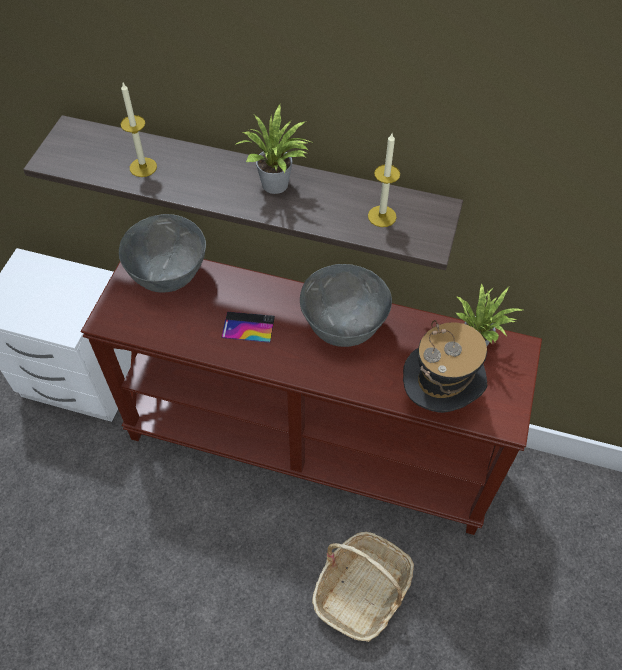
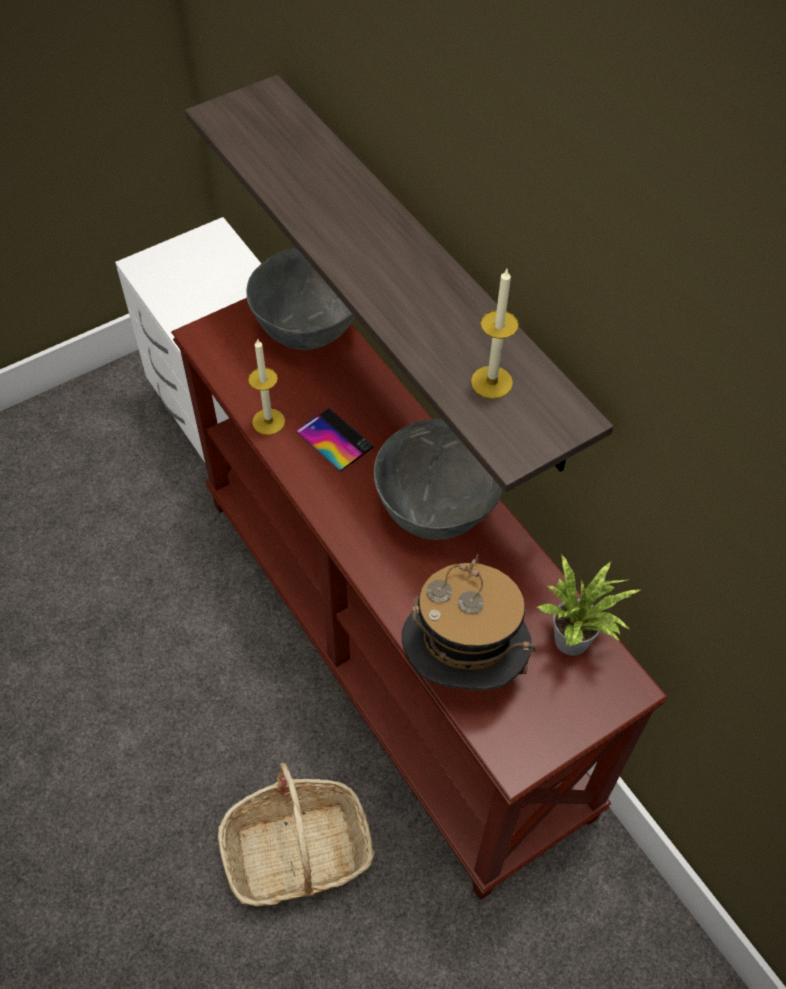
camera: 40 degrees right, 0 degrees up
candle [120,83,157,177] -> candle moved to [248,339,285,435]
potted plant [236,105,314,194] -> none

